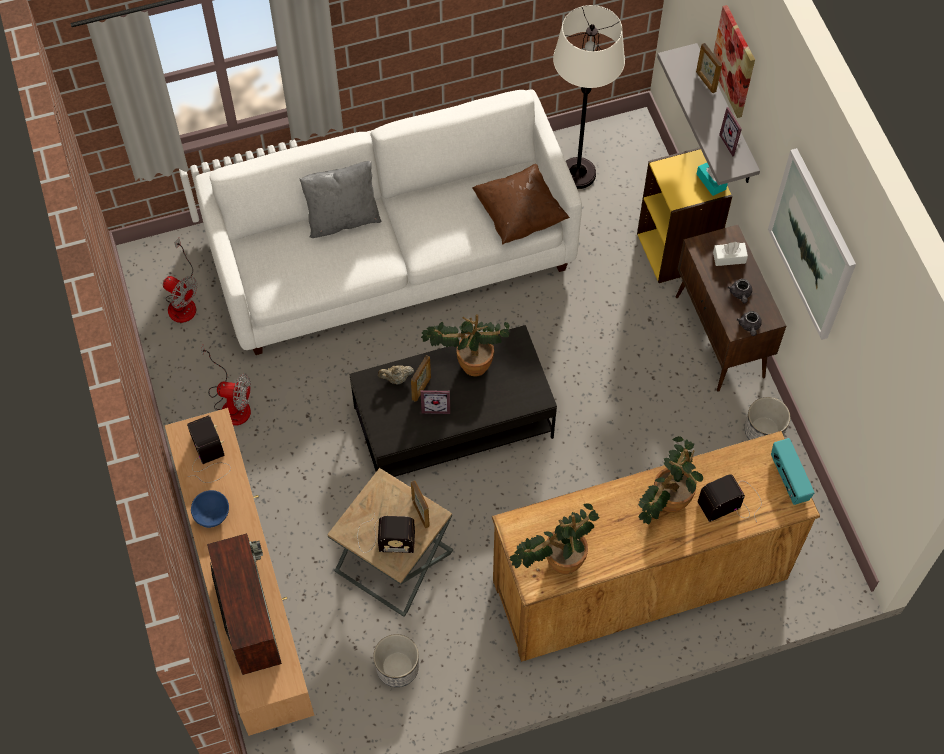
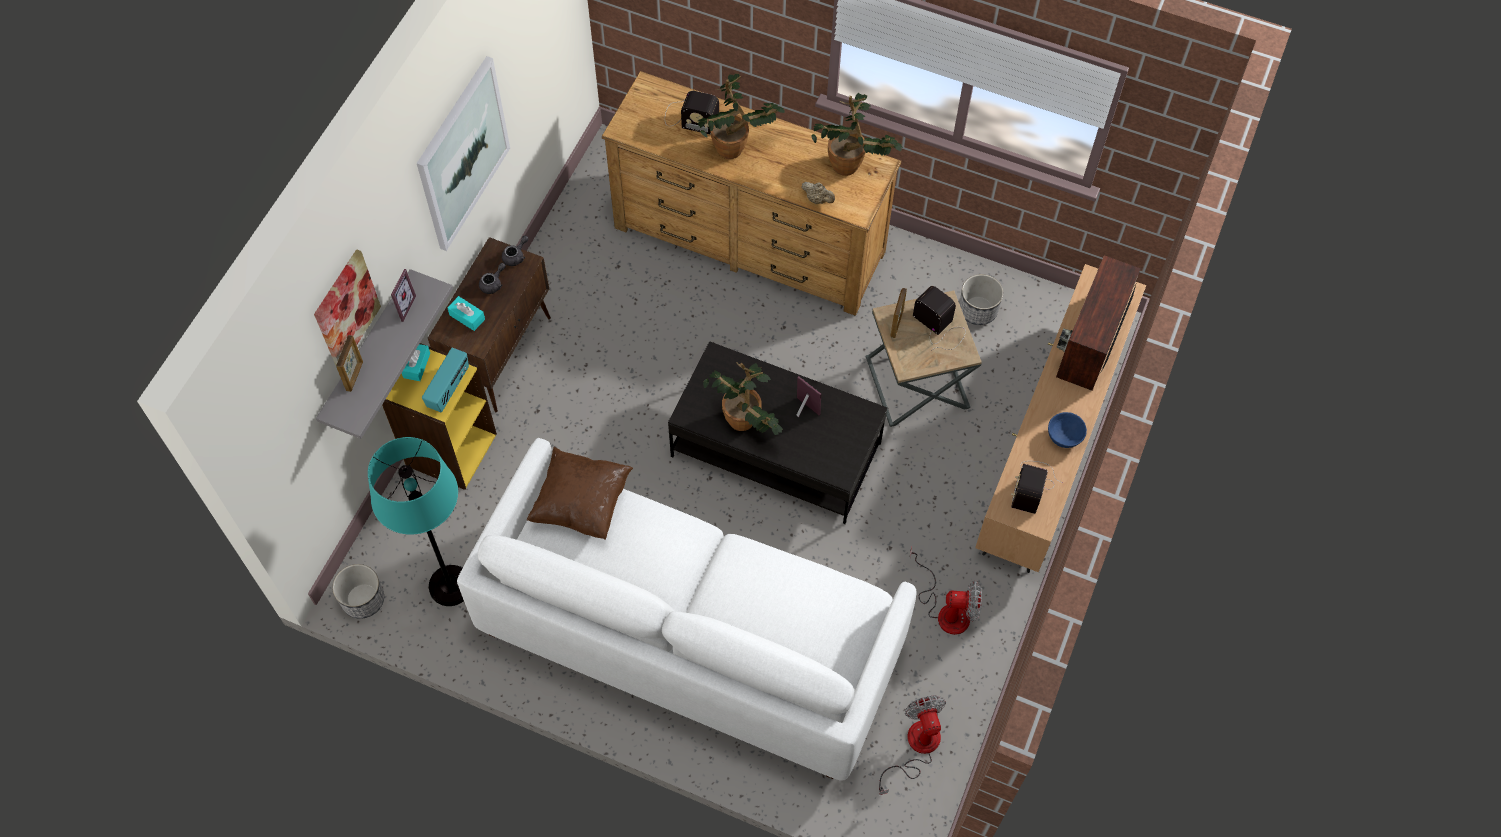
camera: 140 degrees left, 0 degrees up
fan [201,345,251,425] -> fan turned 135 degrees clockwise [910,546,982,635]
grey pillow [299,161,382,238] -> none
beige teapot [378,365,414,384] -> beige teapot moved to [802,182,835,204]
picture frame [411,355,431,402] -> none
white floor lamp [553,5,625,189] -> turquoise floor lamp [368,437,464,606]
white tissue box [713,242,748,266] -> turquoise tissue box [448,296,485,331]
planter [745,397,790,440] -> planter moved to [332,564,384,619]
radio [771,438,815,505] -> radio moved to [422,348,469,412]

